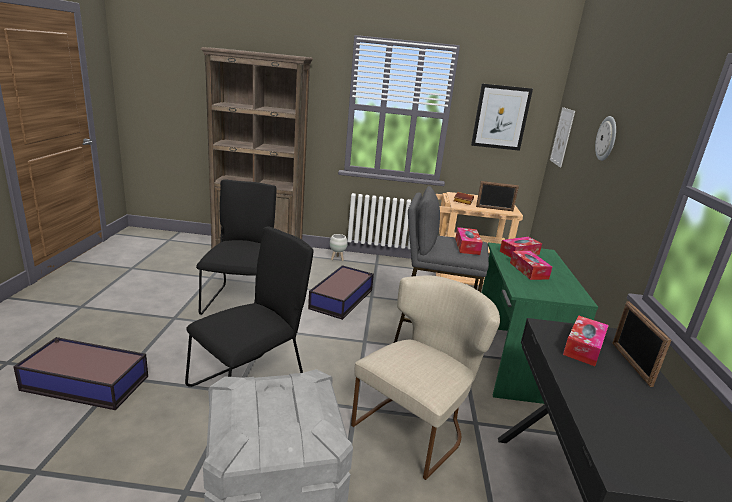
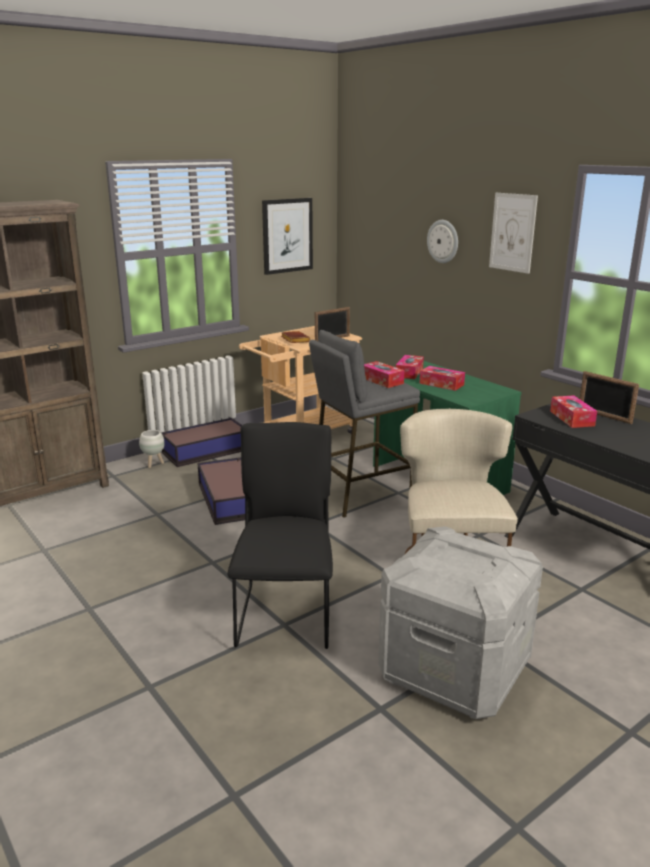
camera: 40 degrees left, 0 degrees up
storage box [13,337,148,410] -> storage box moved to [161,418,242,467]
black chair [196,180,276,315] -> none
picture [550,107,575,167] -> picture moved to [489,193,538,274]

